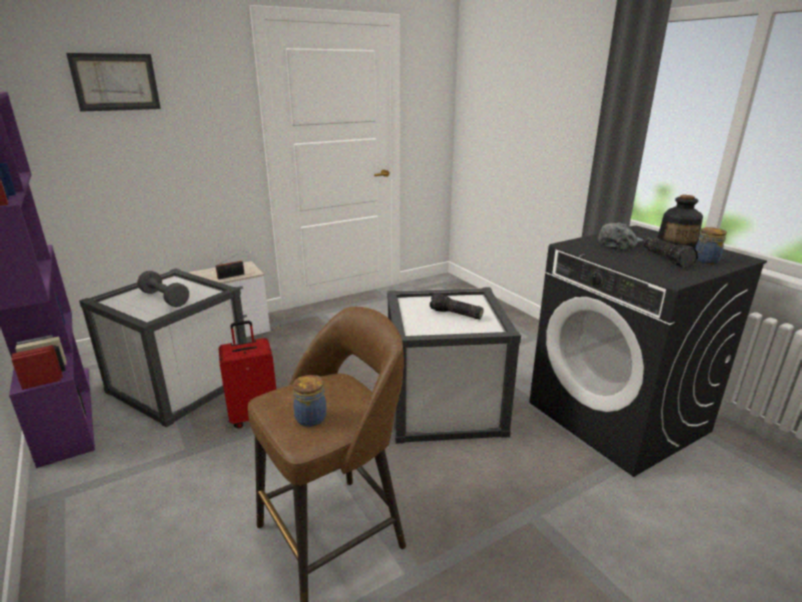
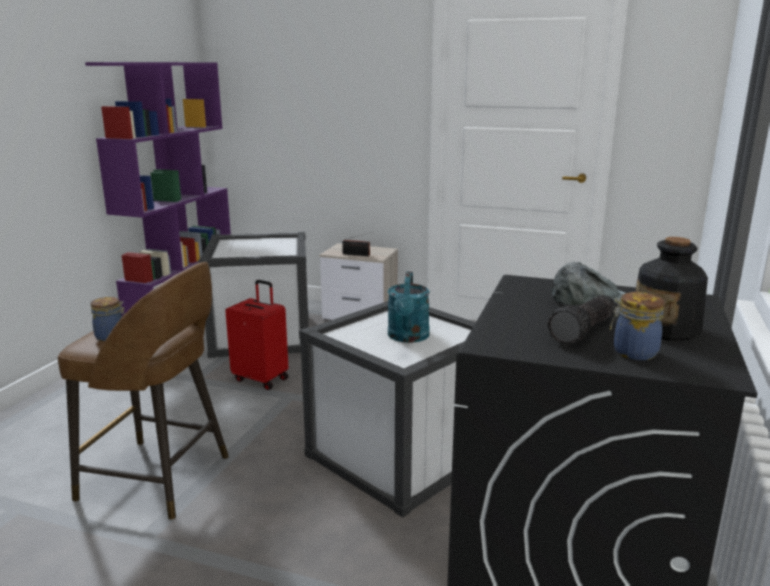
camera: 50 degrees right, 5 degrees down
picture [66,53,161,112] -> none
grey dumbbell [137,271,189,307] -> none
flashlight [430,293,484,319] -> turquoise watering can [388,272,430,343]

